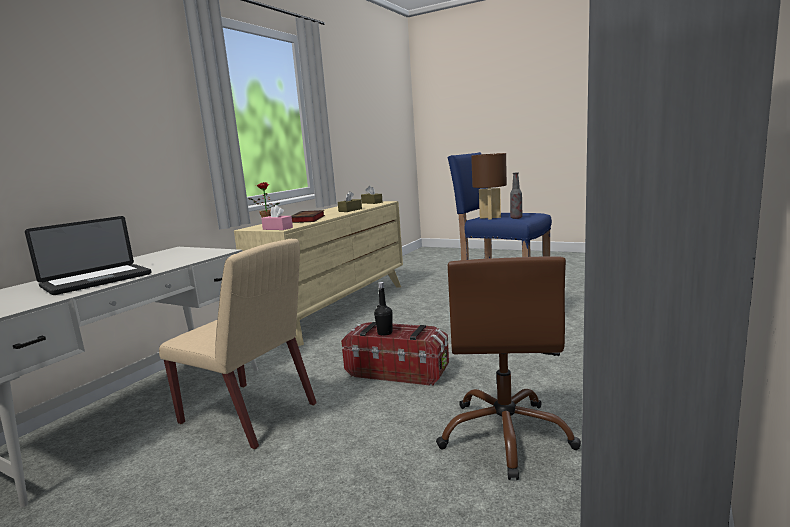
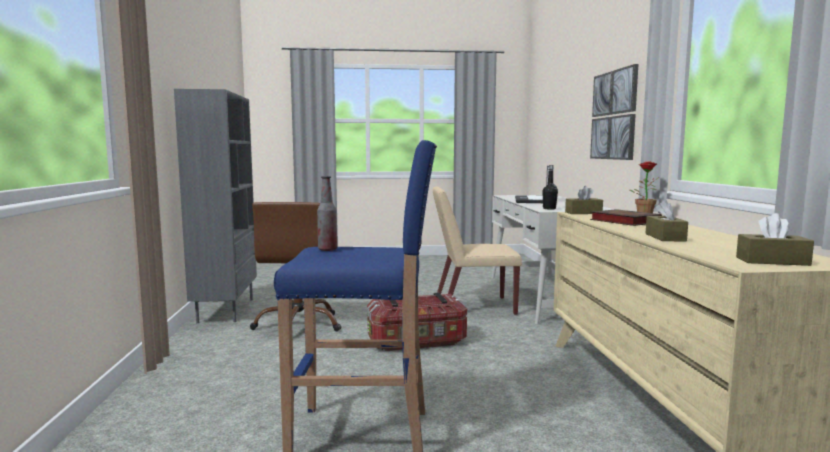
camera: 145 degrees right, 5 degrees down
pink tissue box [261,205,293,230] -> brown tissue box [565,186,603,214]
black bottle [374,282,393,336] -> black bottle moved to [542,165,558,210]
brown office chair [436,256,581,480] -> brown office chair turned 150 degrees counterclockwise [250,202,341,331]
brown table lamp [471,153,507,220] -> none
none -> picture [590,64,638,160]

